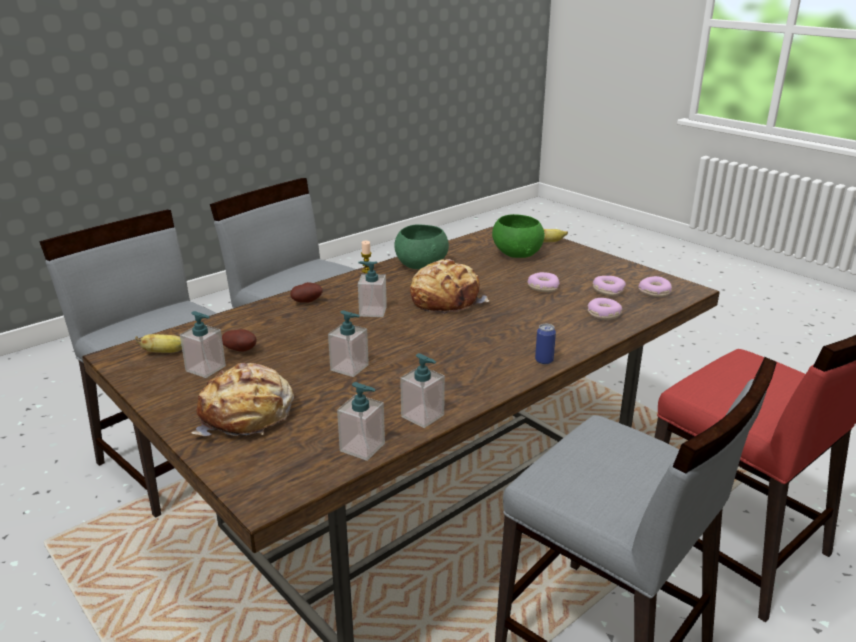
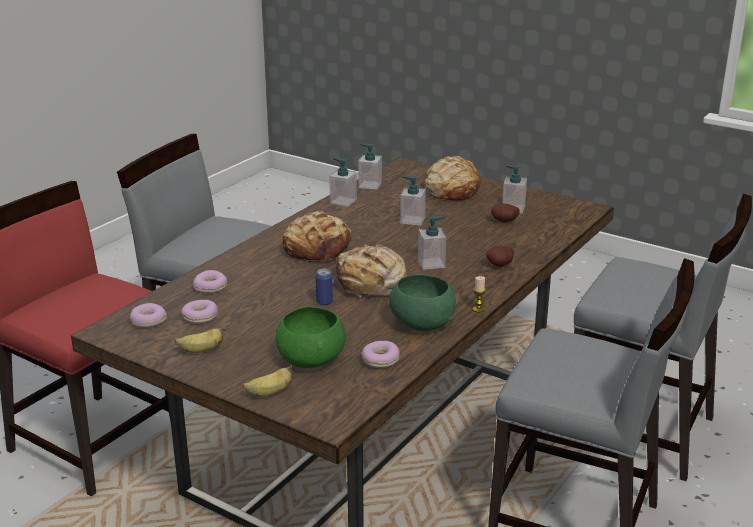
camera: 165 degrees right, 0 degrees up
banana [135,334,182,353] -> banana moved to [175,327,226,353]
donut [528,272,560,292] -> donut moved to [361,341,400,368]
can [535,324,556,364] -> can moved to [315,269,333,305]
none -> bread [283,211,353,264]

